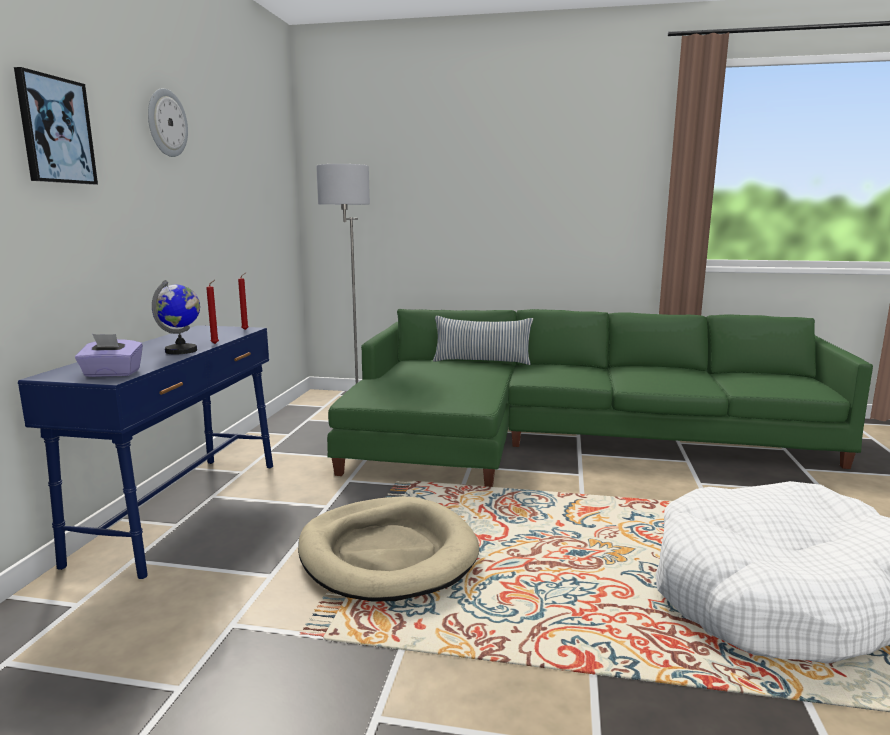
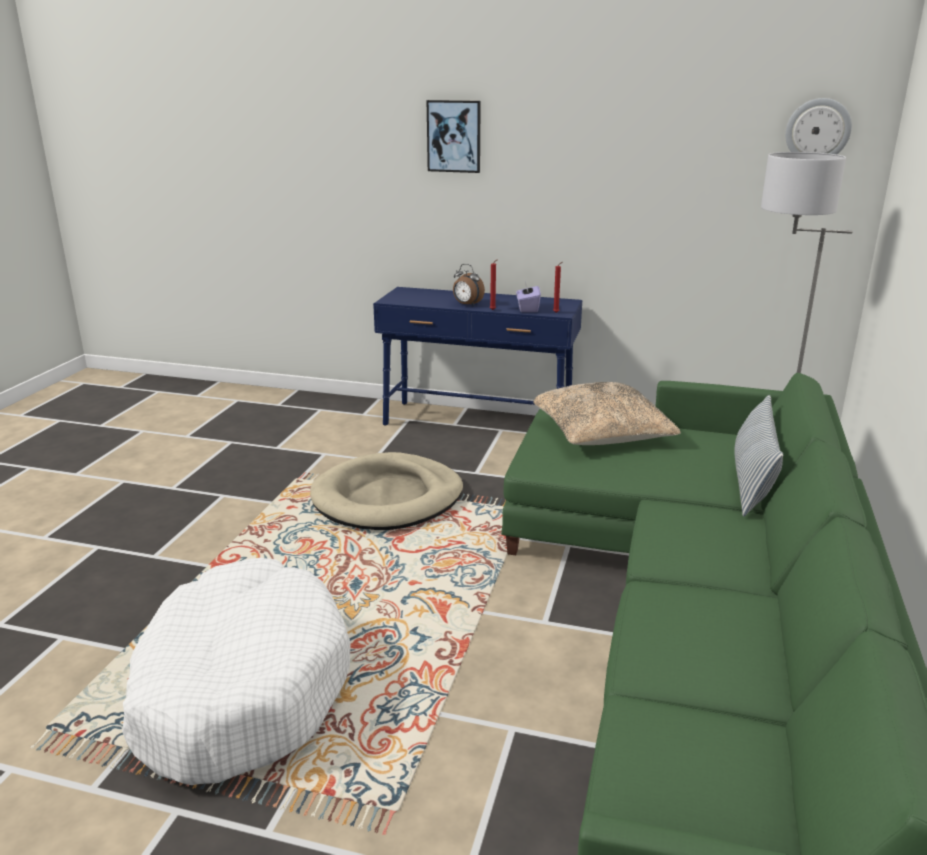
camera: 95 degrees right, 10 degrees up
purple tissue box [75,334,143,377] -> purple tissue box moved to [516,281,541,312]
wall clock [148,88,188,157] -> wall clock moved to [785,98,852,154]
globe [152,280,200,354] -> alarm clock [453,264,485,307]
none -> beige pillow [533,382,681,445]

